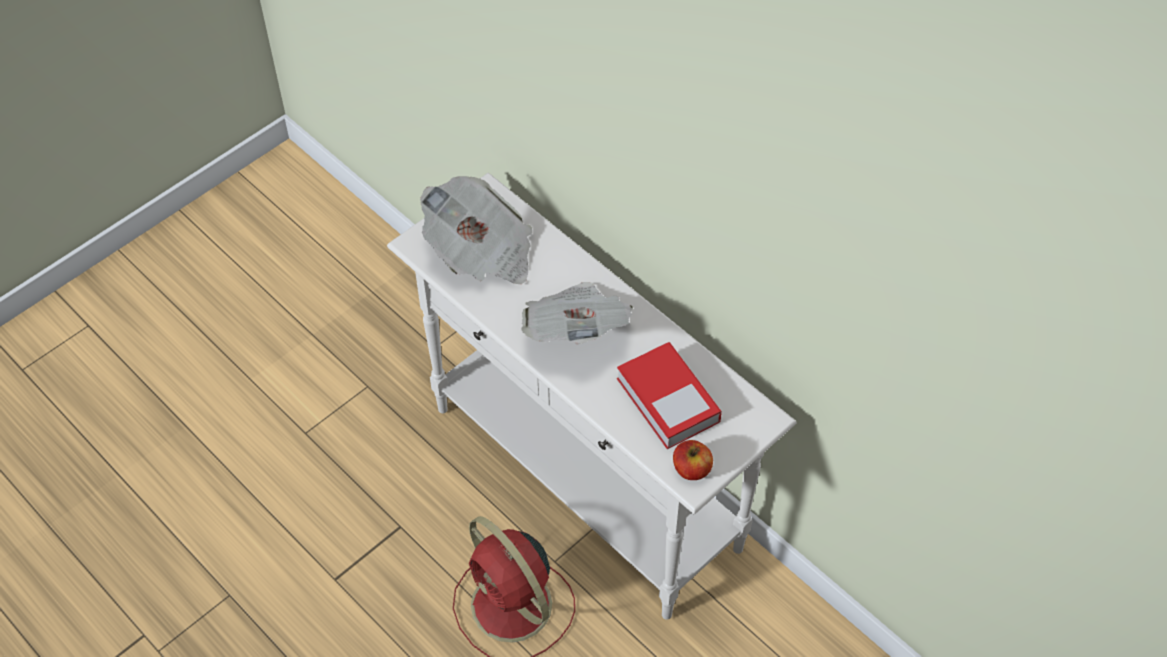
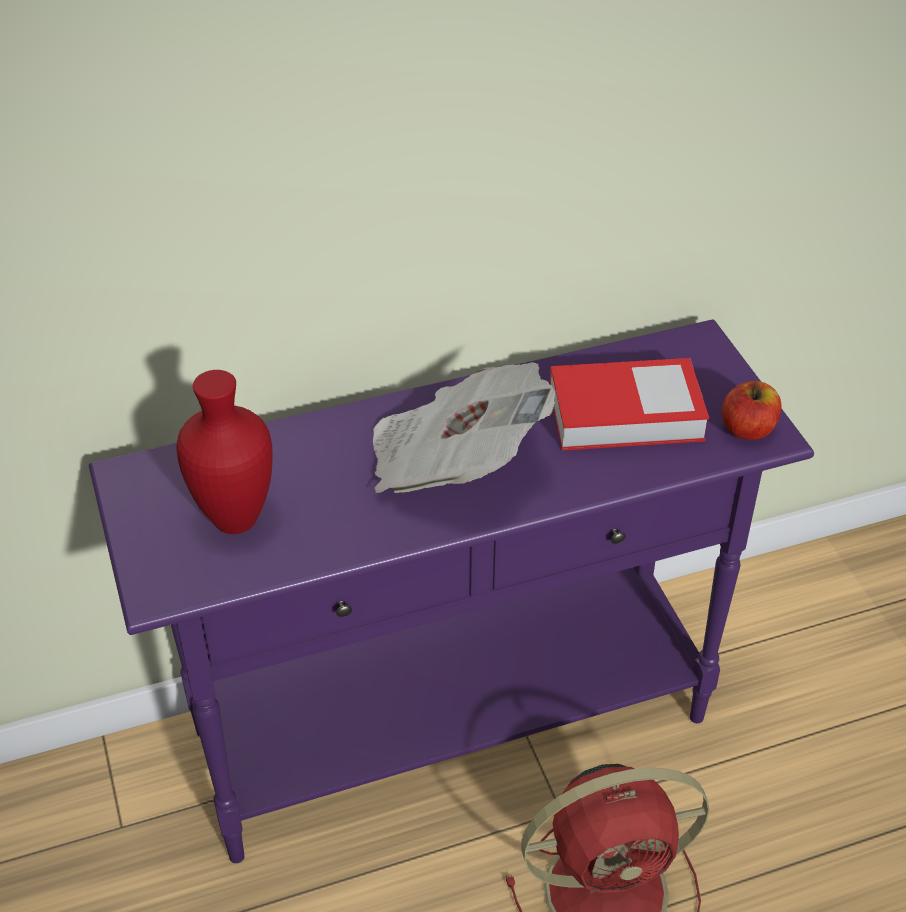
camera: 65 degrees left, 10 degrees down
white console table [387,173,797,620] -> purple console table [89,319,814,863]
newspaper [420,176,532,284] -> red vase [176,370,273,534]

